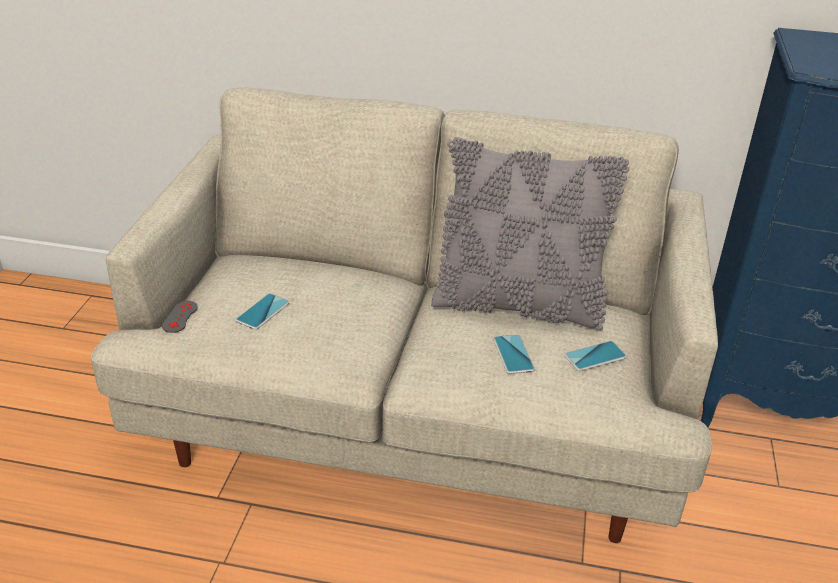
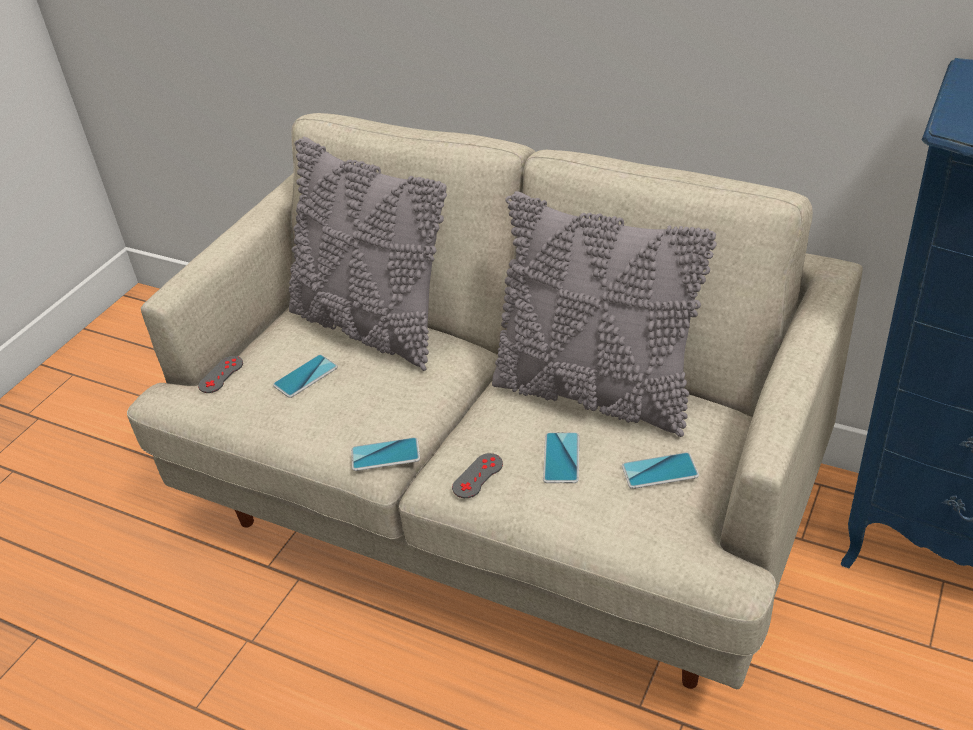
camera: 20 degrees right, 5 degrees up
none -> grey pillow [289,137,447,371]
none -> phone [351,437,420,471]
none -> grey game controller [452,453,503,498]

